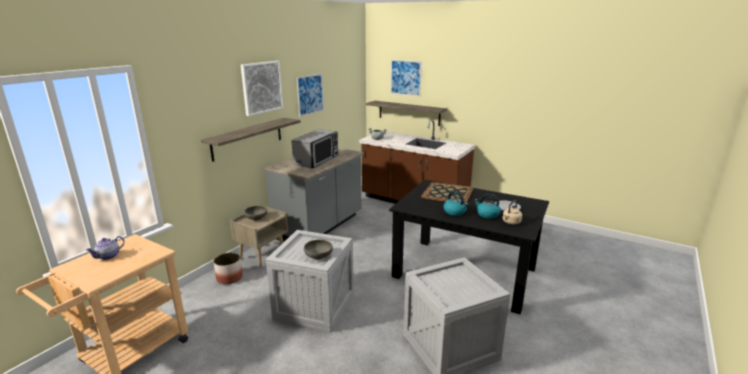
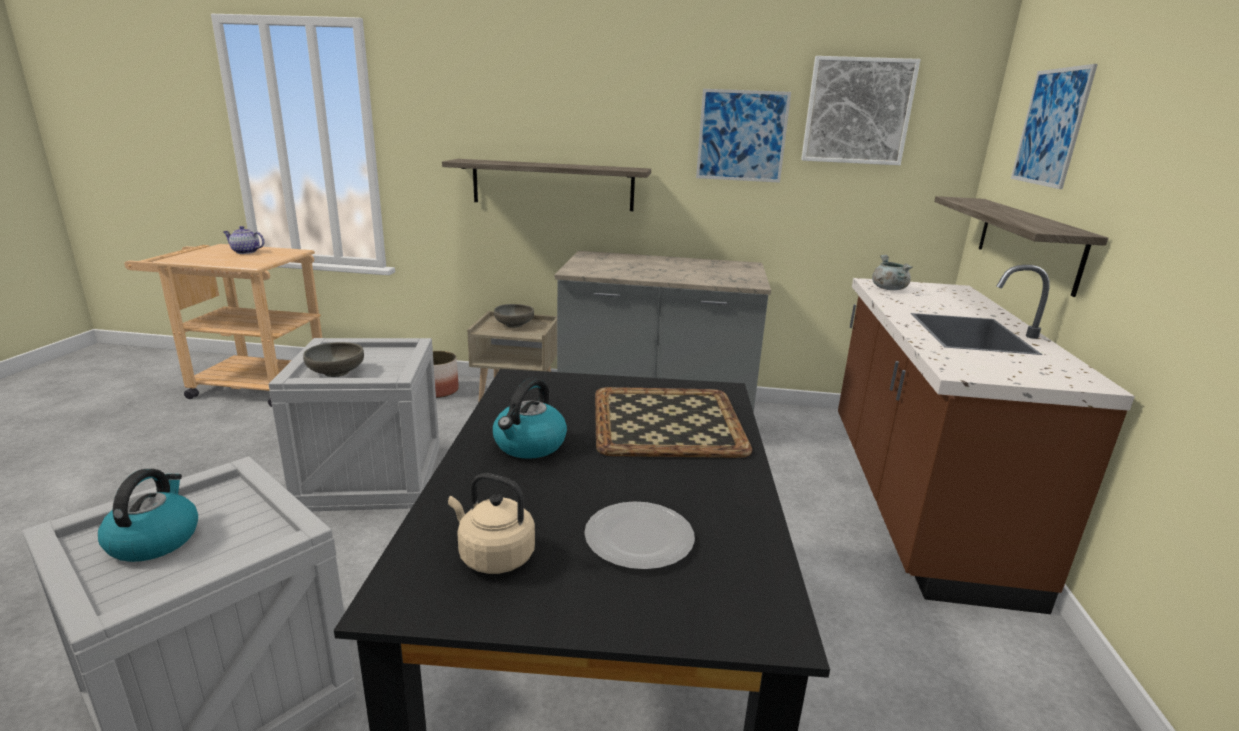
camera: 65 degrees right, 0 degrees up
picture [241,61,283,116] -> picture moved to [801,56,921,165]
microwave [292,129,338,168] -> none
kettle [474,194,501,219] -> kettle moved to [98,469,198,562]

